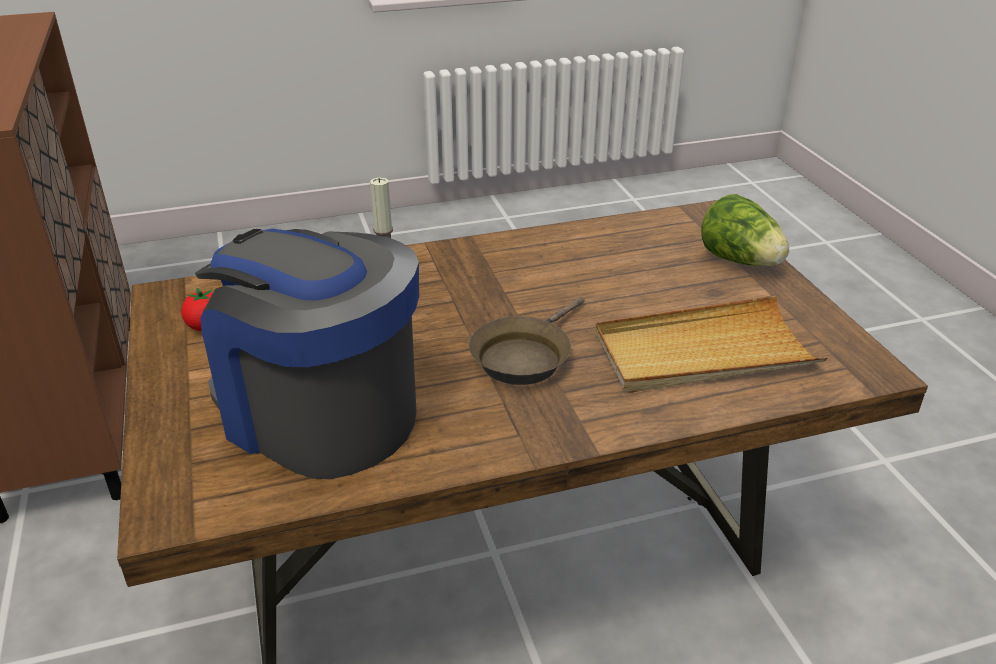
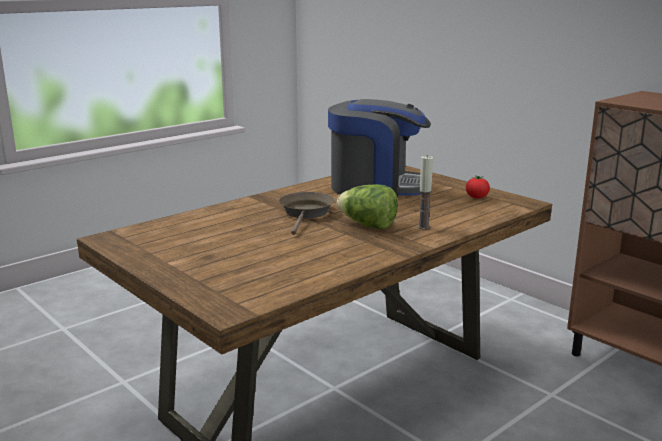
camera: 155 degrees right, 15 degrees down
beige tray [595,296,828,393] -> none
lettuce [701,194,789,266] -> lettuce moved to [337,184,398,230]

